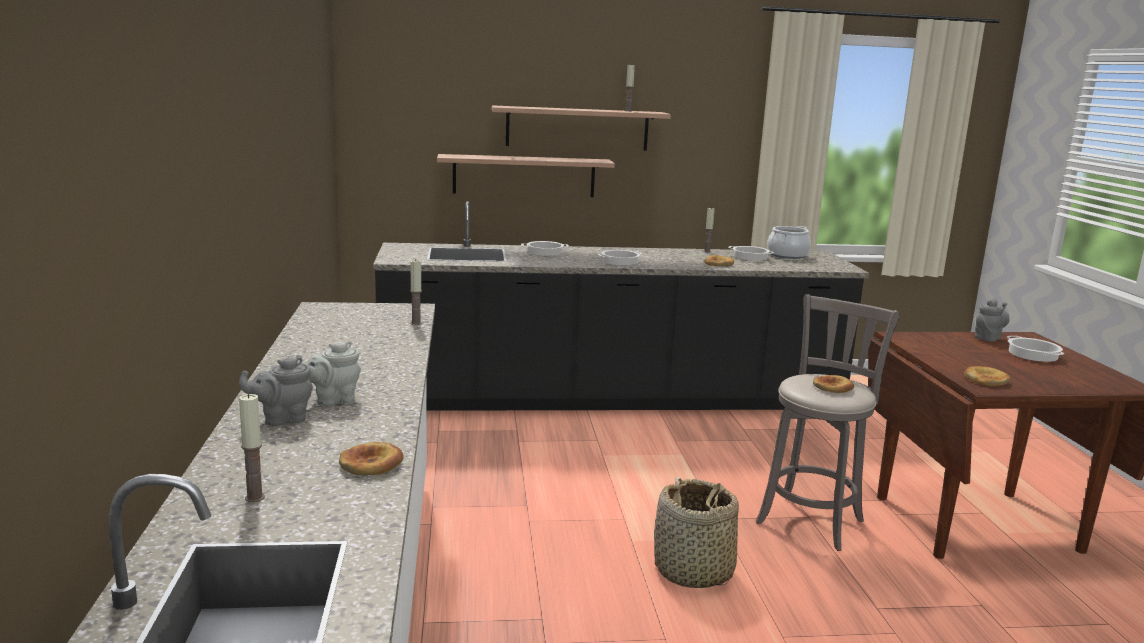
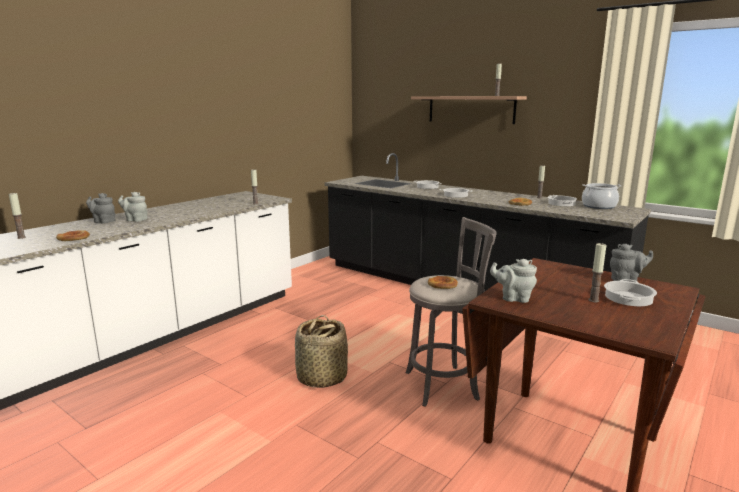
camera: 45 degrees right, 0 degrees up
shelf [437,154,615,197] -> none
bread [964,366,1011,386] -> grey teapot [490,259,537,303]
none -> candle [588,243,606,302]

